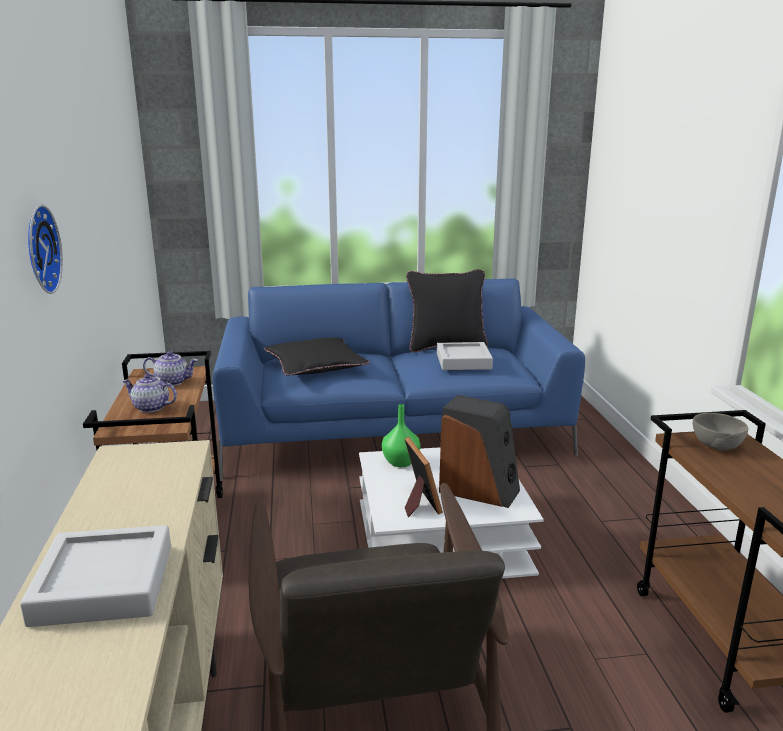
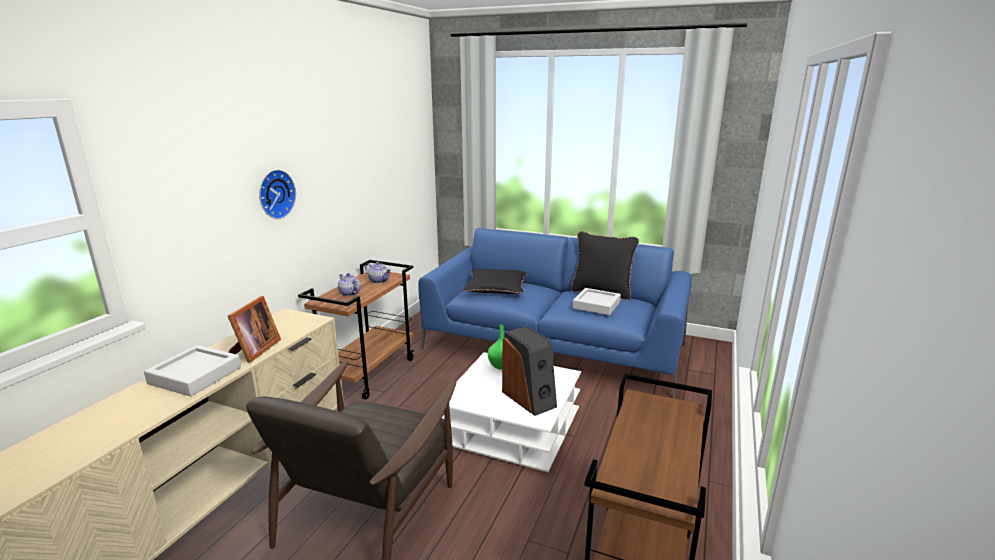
camera: 30 degrees right, 0 degrees up
picture frame [405,437,443,517] -> picture frame moved to [228,296,281,363]
grey bowl [693,413,748,451] -> none

